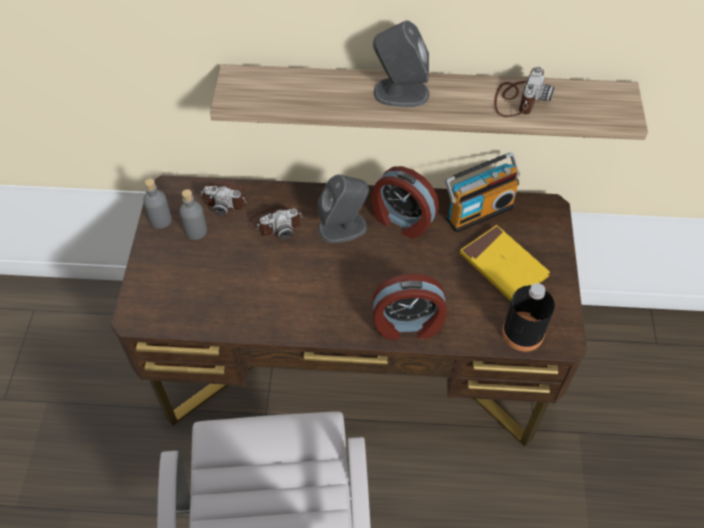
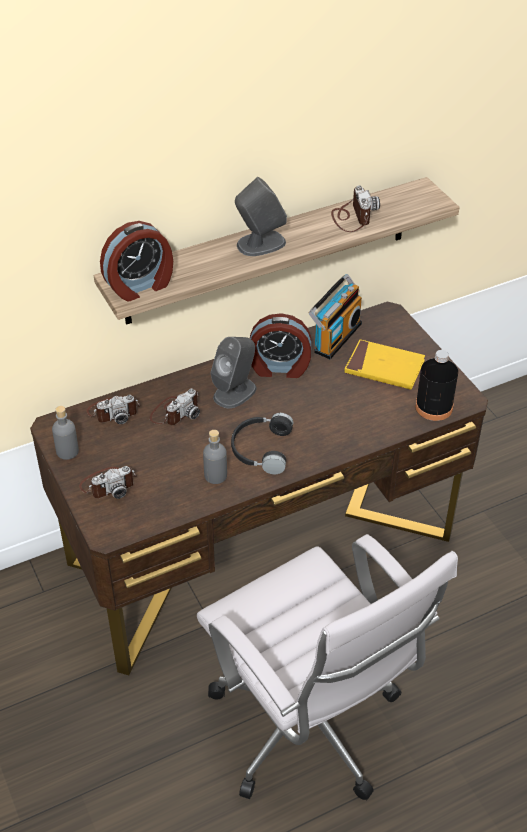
camera: 30 degrees left, 10 degrees down
grey bottle [180,189,207,240] -> grey bottle moved to [203,430,227,484]
alarm clock [372,274,447,340] -> alarm clock moved to [100,221,173,301]
none -> camera [79,466,137,499]
none -> black headphones [231,413,294,474]

